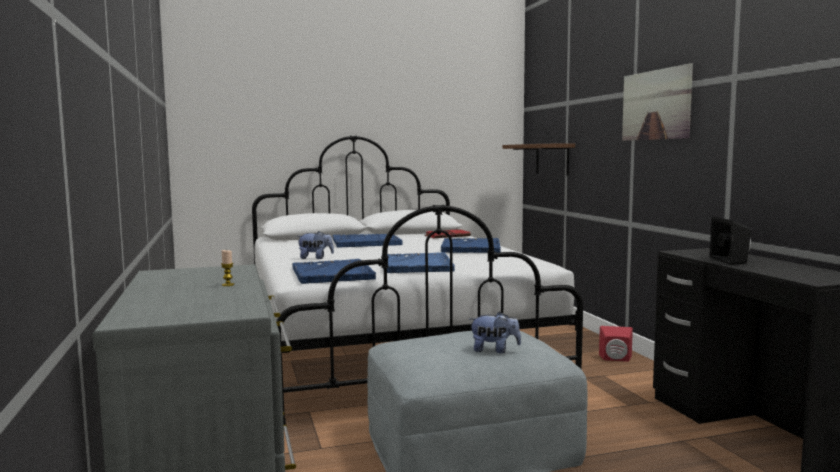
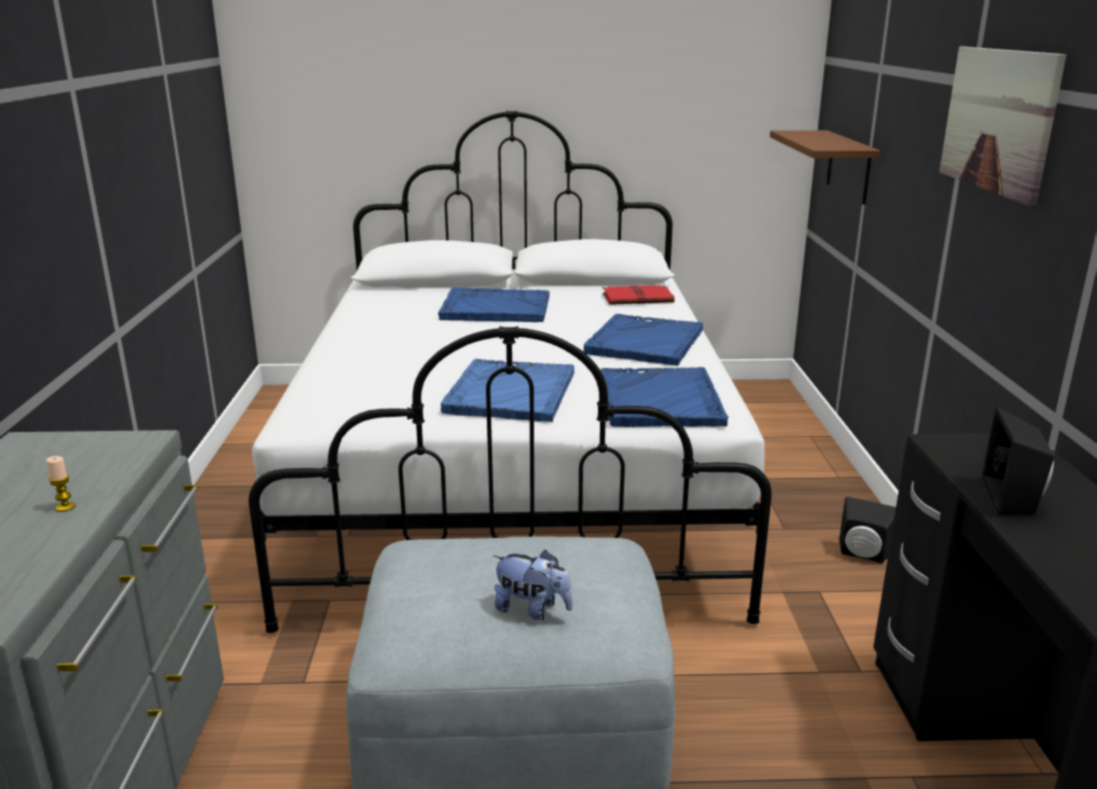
camera: 15 degrees right, 15 degrees up
blue tray [292,259,376,284] -> blue tray moved to [601,367,728,427]
plush toy [296,231,334,259] -> none
red speaker [599,326,633,362] -> black speaker [839,497,896,564]

